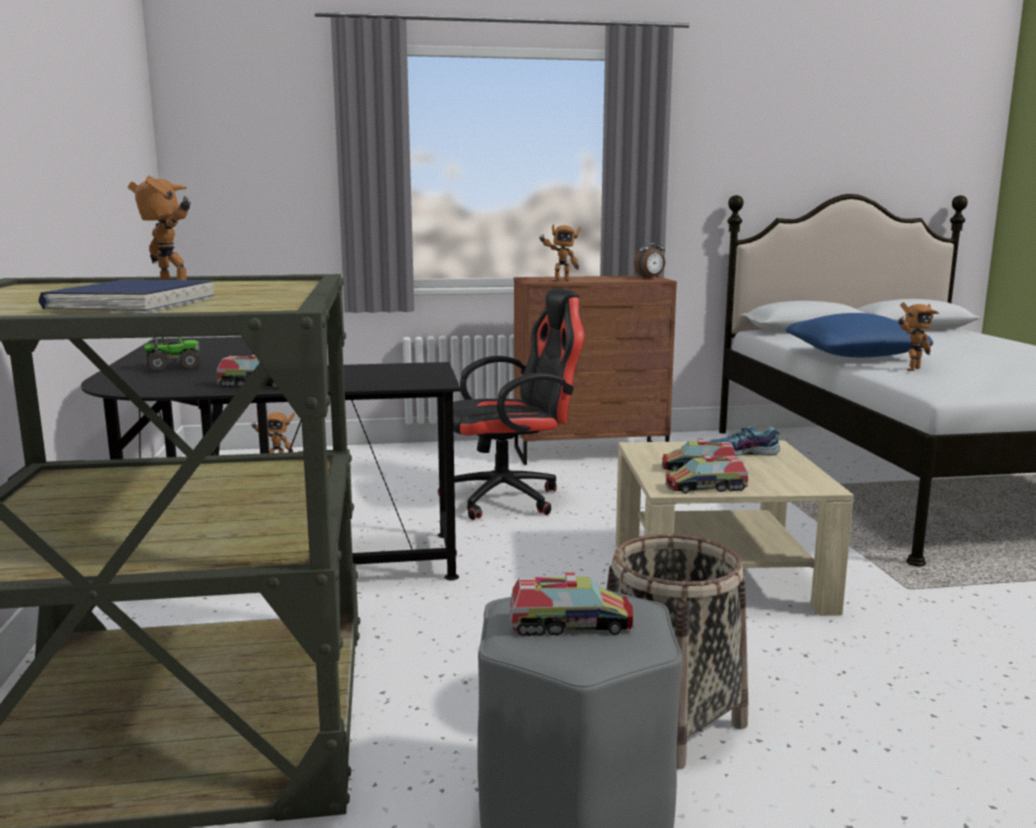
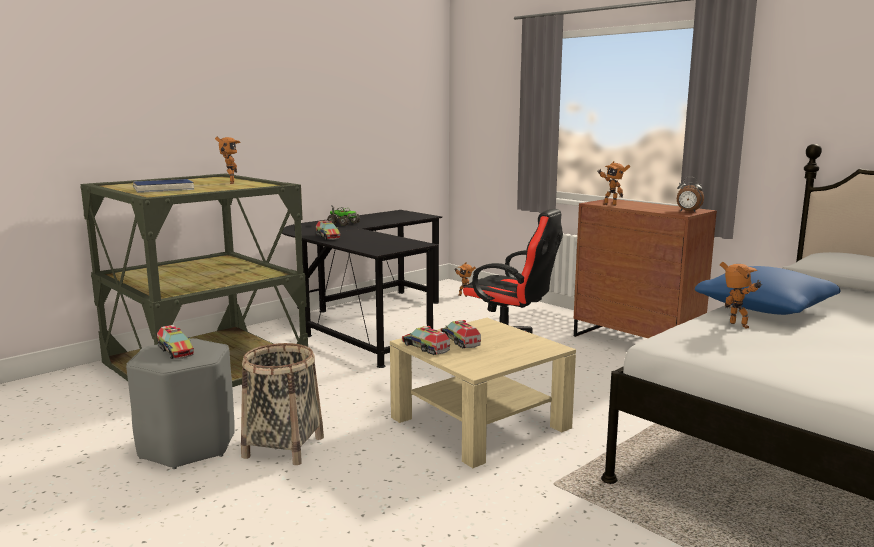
camera: 55 degrees right, 0 degrees up
shoe [710,427,780,456] -> none
toy robot [898,302,939,371] -> toy robot turned 135 degrees counterclockwise [720,262,762,328]

